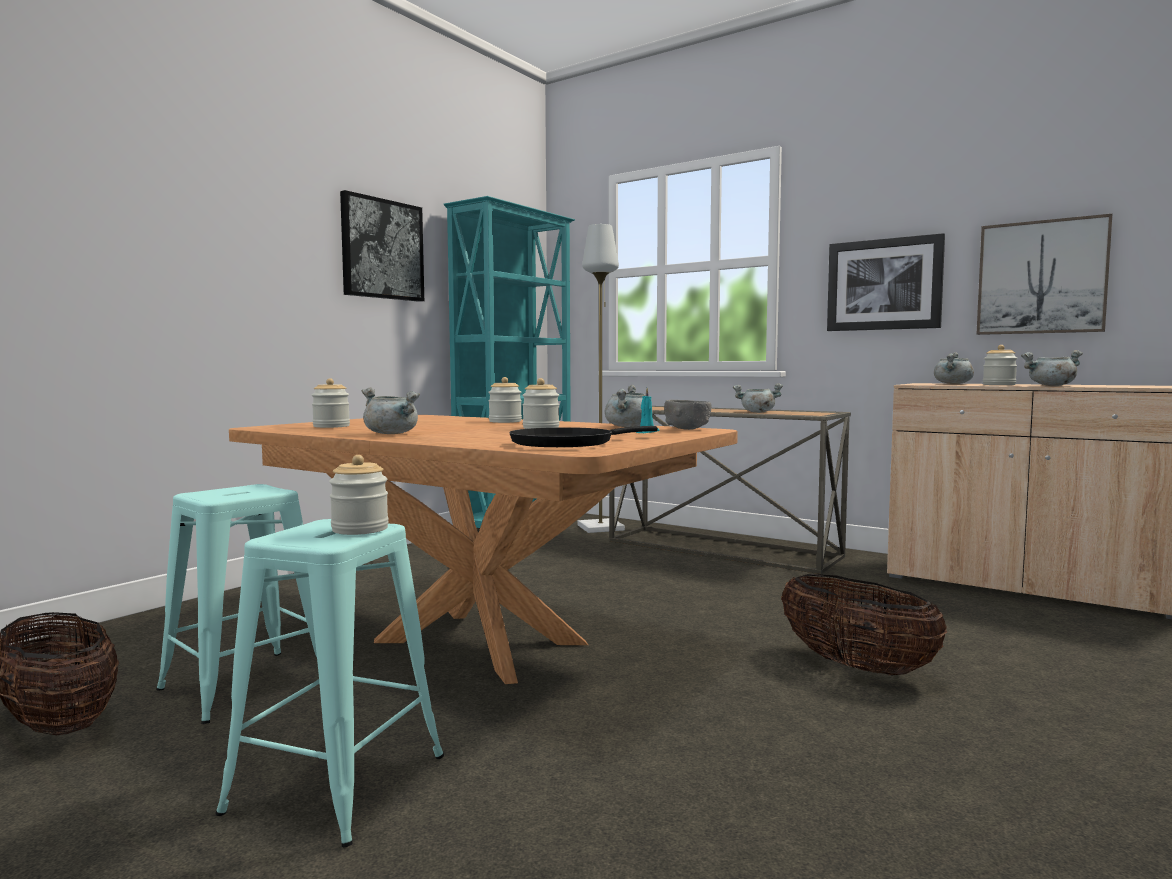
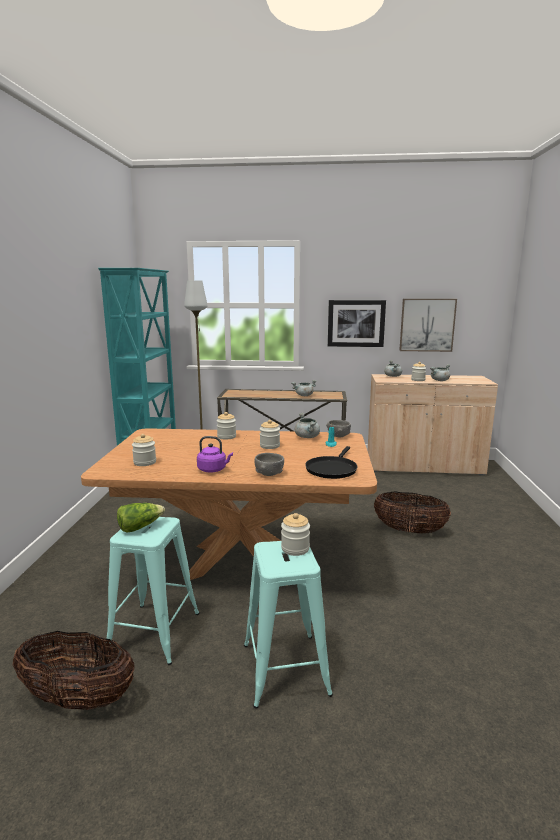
camera: 30 degrees left, 10 degrees up
picture [340,190,424,302] -> none
grey cooking pot [362,388,420,434] -> purple kettle [197,436,233,472]
none -> lettuce [117,503,165,533]
none -> grey bowl [254,453,284,476]

